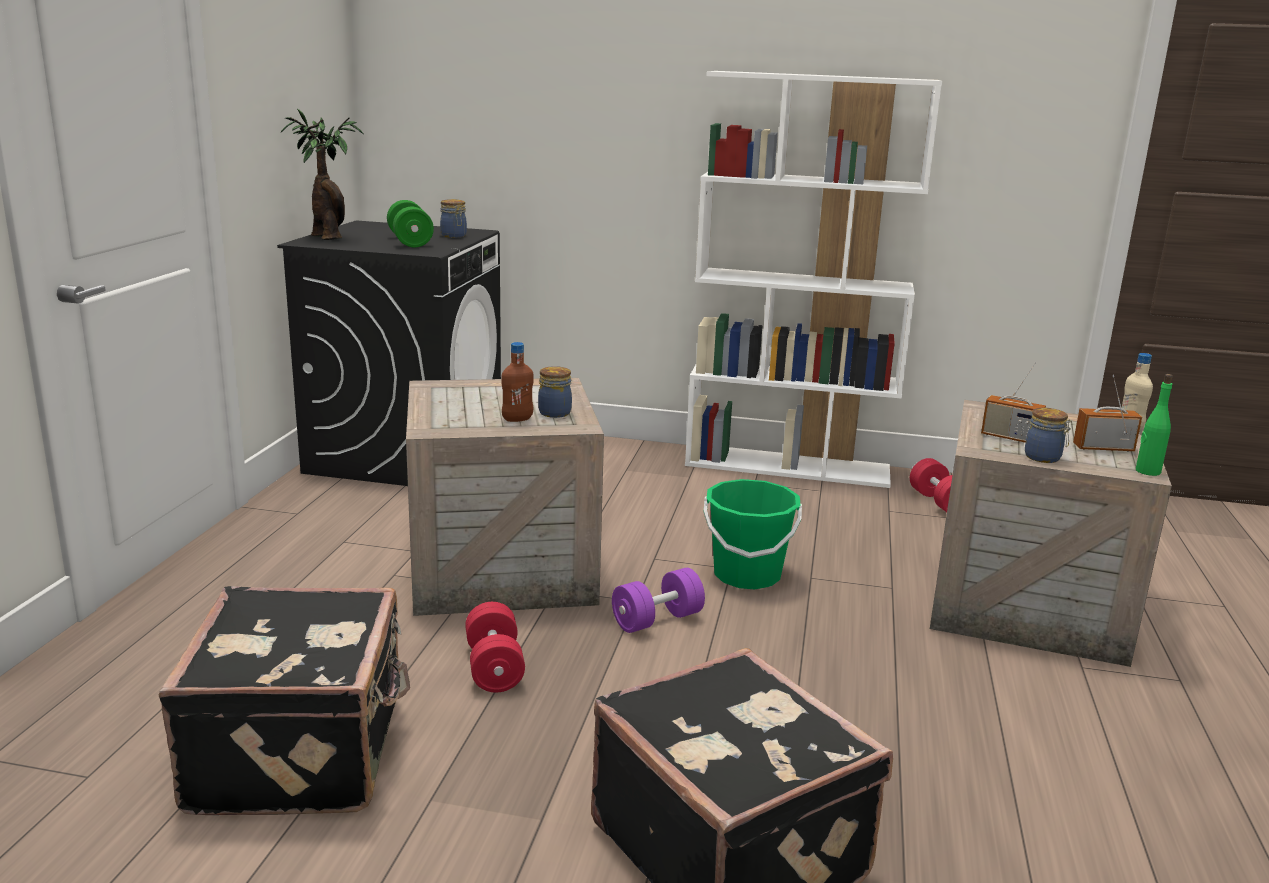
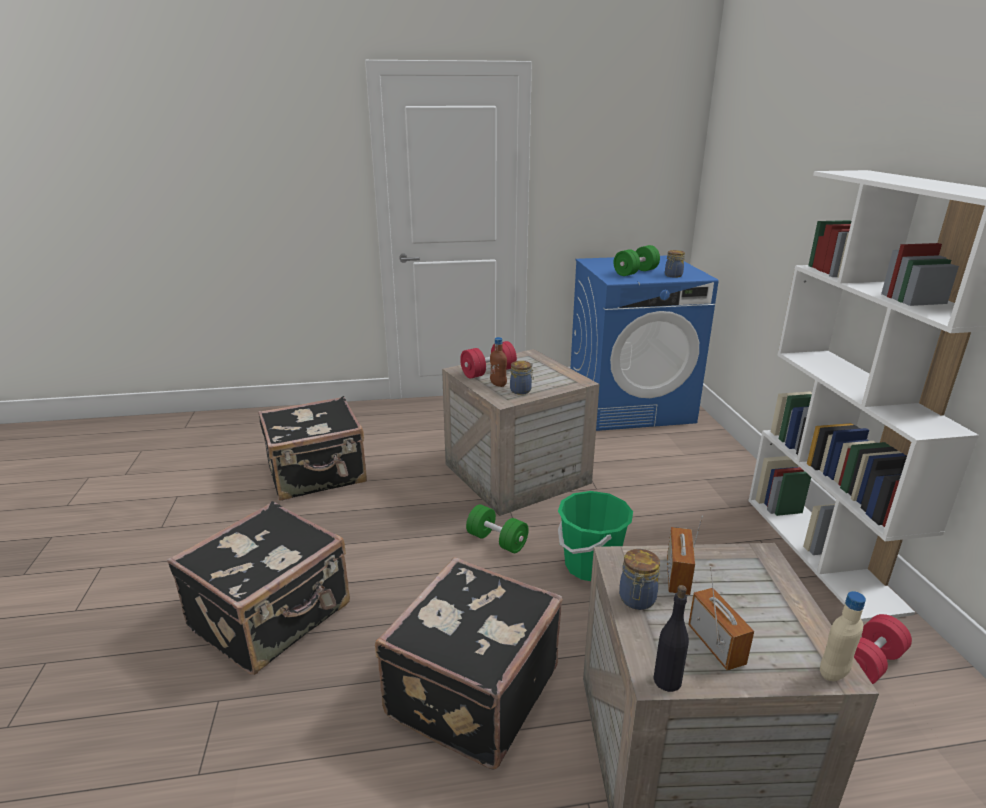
camera: 70 degrees right, 5 degrees up
black washing machine [277,220,501,486] -> blue washing machine [570,255,719,431]
potted plant [281,109,364,240] -> none
red dumbbell [465,602,525,693] -> red dumbbell moved to [460,341,517,379]
purple dumbbell [612,568,705,633] -> green dumbbell [466,504,529,553]
green bottle [1136,374,1173,476] -> black bottle [653,585,689,692]
none -> black suitcase [375,557,563,770]

